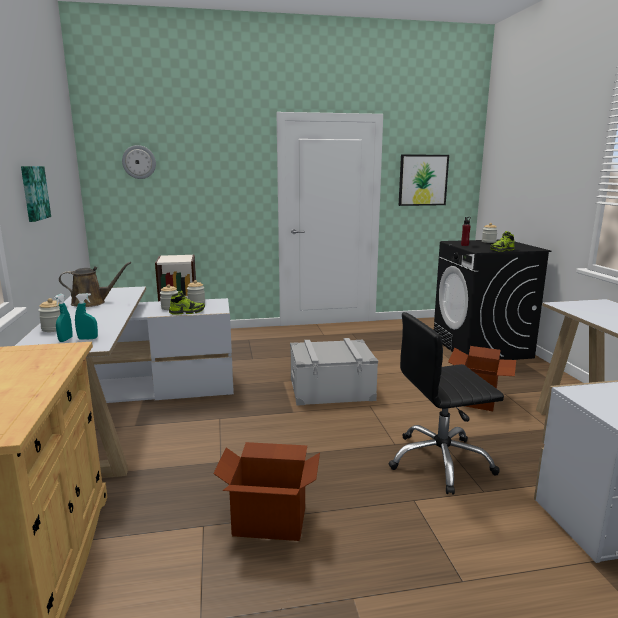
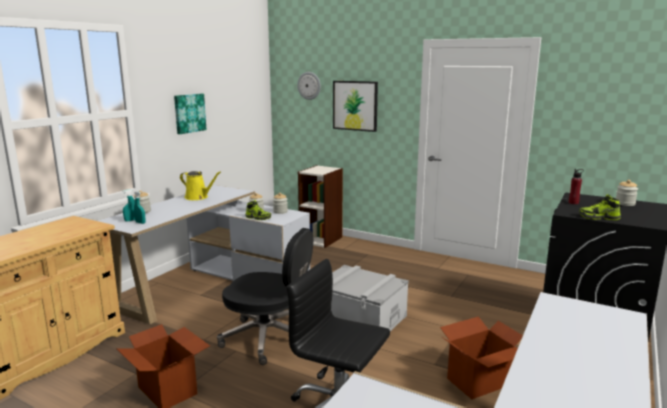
camera: 40 degrees right, 0 degrees up
brown watering can [59,262,131,307] -> yellow watering can [180,171,221,200]
picture [399,155,449,206] -> picture moved to [333,81,378,132]
none -> black office chair [217,228,313,365]

